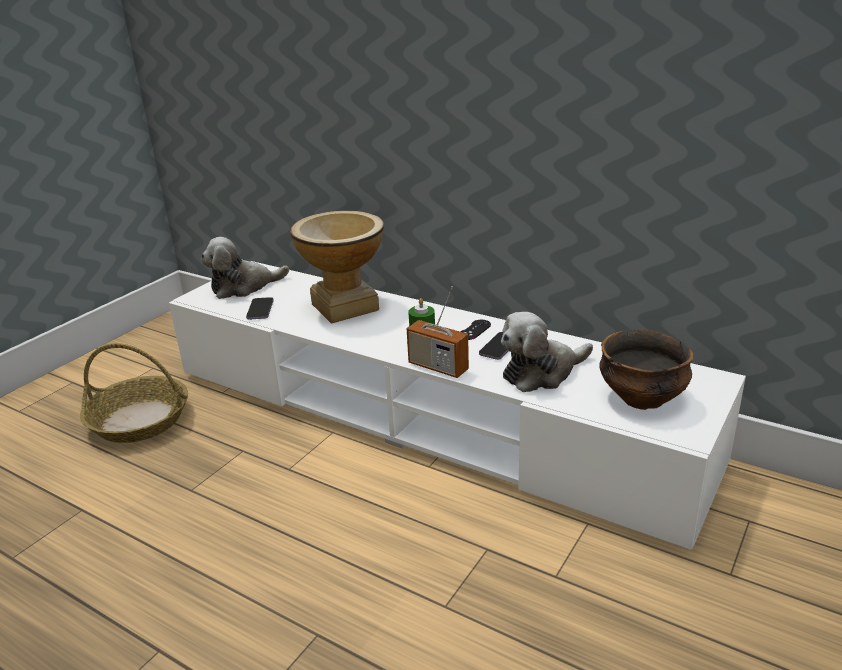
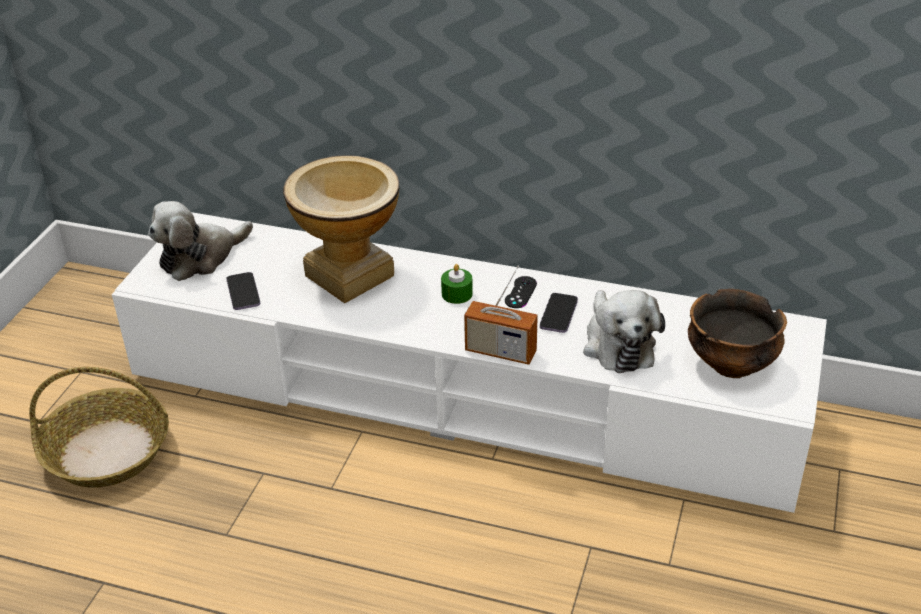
camera: 15 degrees left, 10 degrees up
plush toy [501,312,593,392] -> plush toy turned 60 degrees counterclockwise [583,290,665,373]

